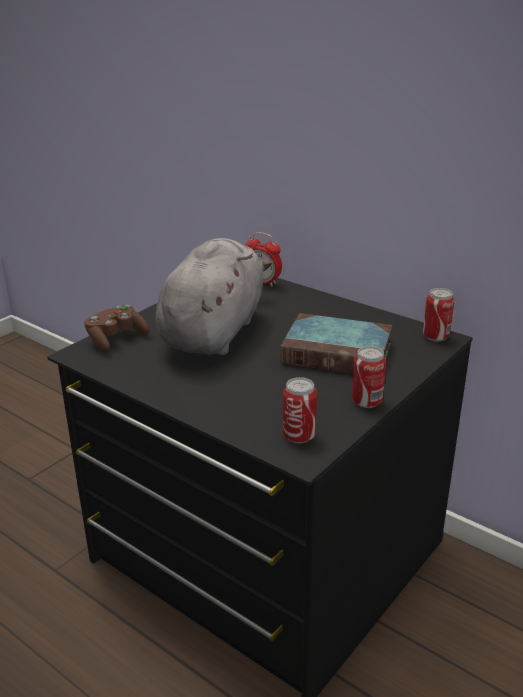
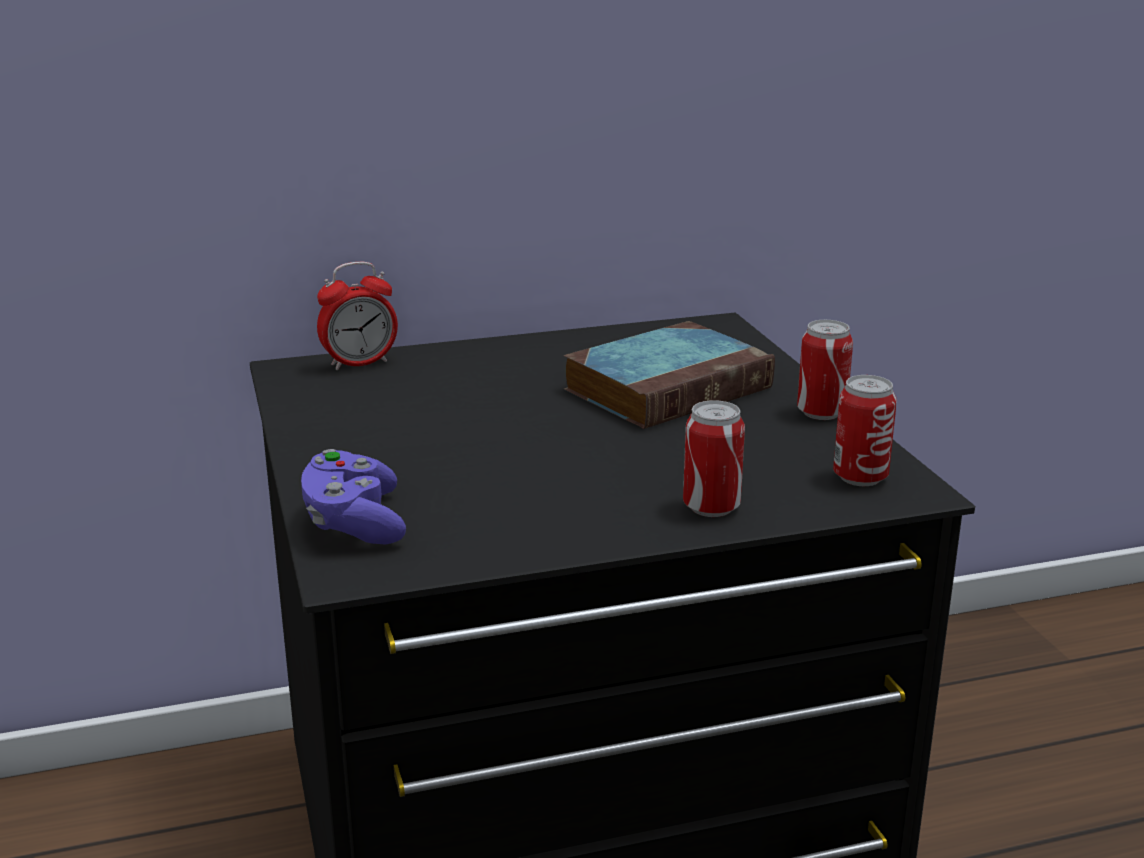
camera: 55 degrees left, 5 degrees down
brown game controller [84,305,149,352] -> purple game controller [301,449,406,544]
grey plush toy [155,238,272,355] -> none
can [423,288,454,342] -> can moved to [683,400,745,517]

